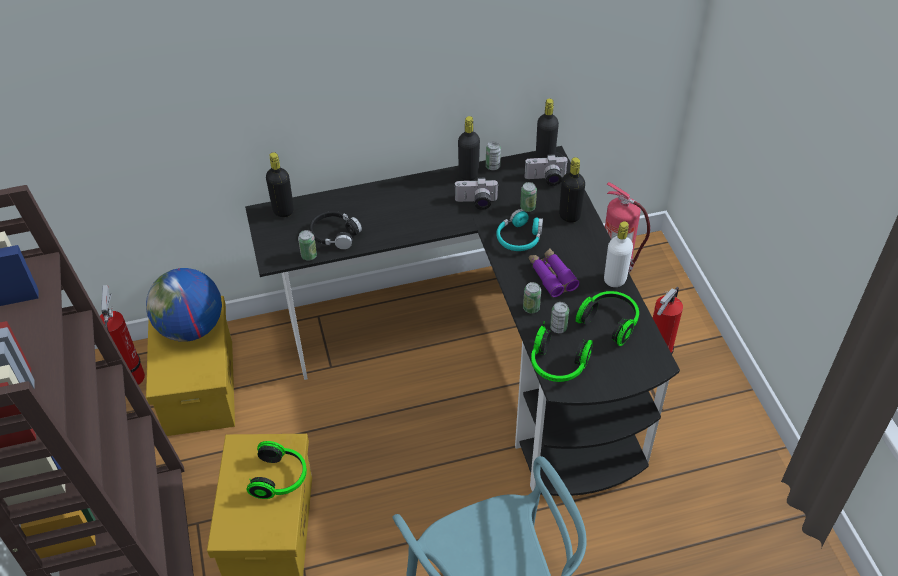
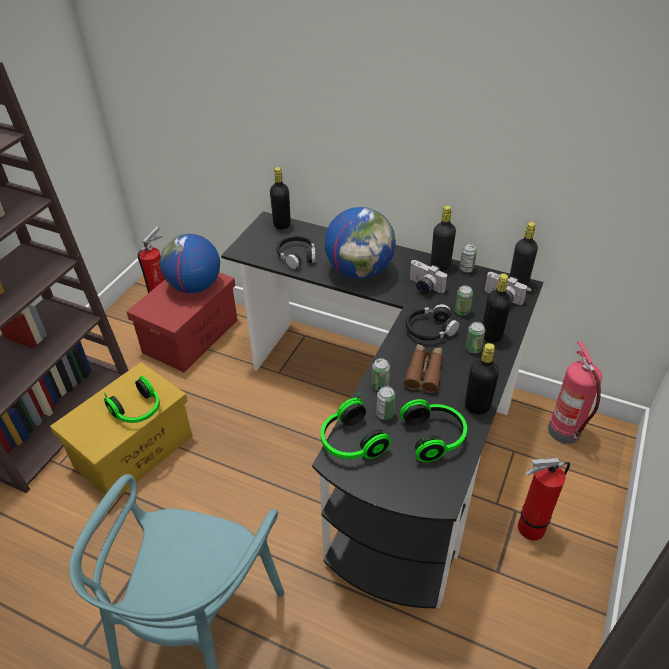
camera: 40 degrees right, 5 degrees down
yellow storage box [146,296,235,436] -> red storage box [126,272,237,372]
can [298,230,317,261] -> can moved to [465,322,485,353]
turquoise headphones [496,209,543,251] -> black headphones [406,304,459,341]
purple binoculars [528,249,580,297] -> brown binoculars [404,344,442,393]
white bottle [604,222,633,287] -> black bottle [465,343,499,414]
none -> globe [325,207,396,279]

